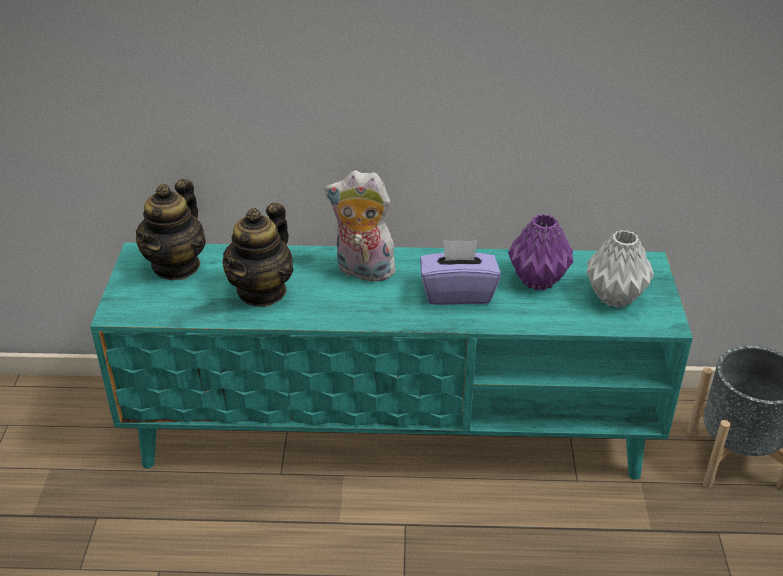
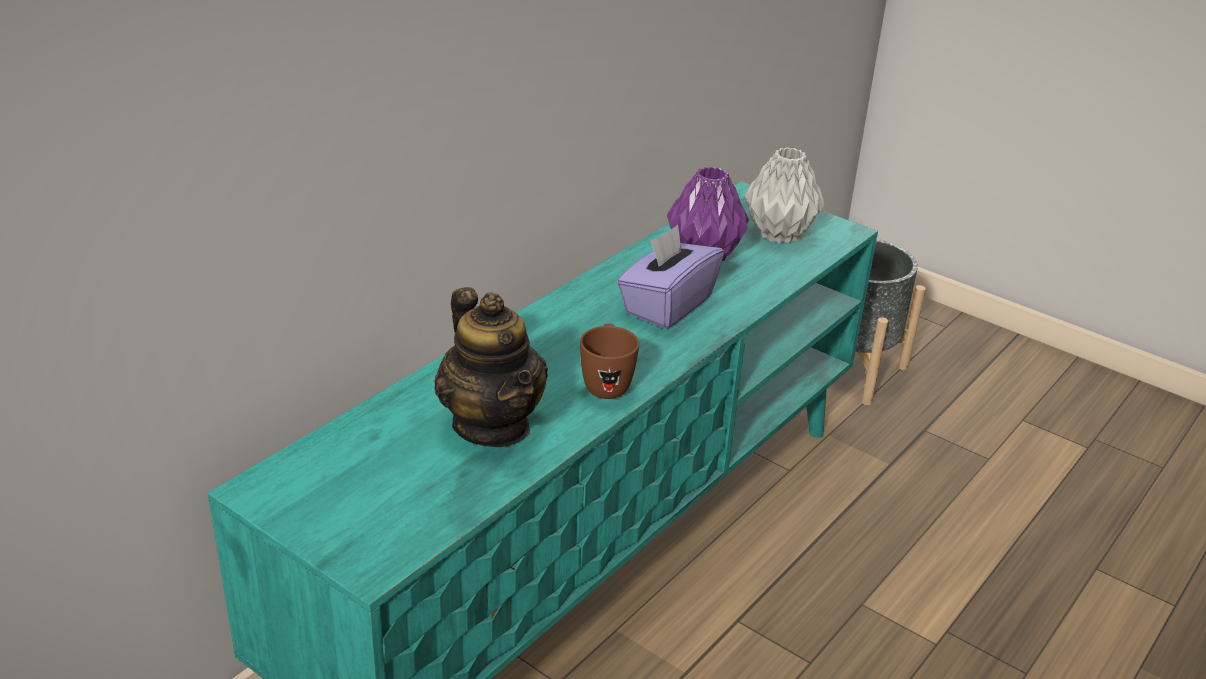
camera: 55 degrees left, 5 degrees down
teapot [136,179,206,280] -> none
plush toy [325,170,396,281] -> none
none -> brown mug [580,324,639,399]

